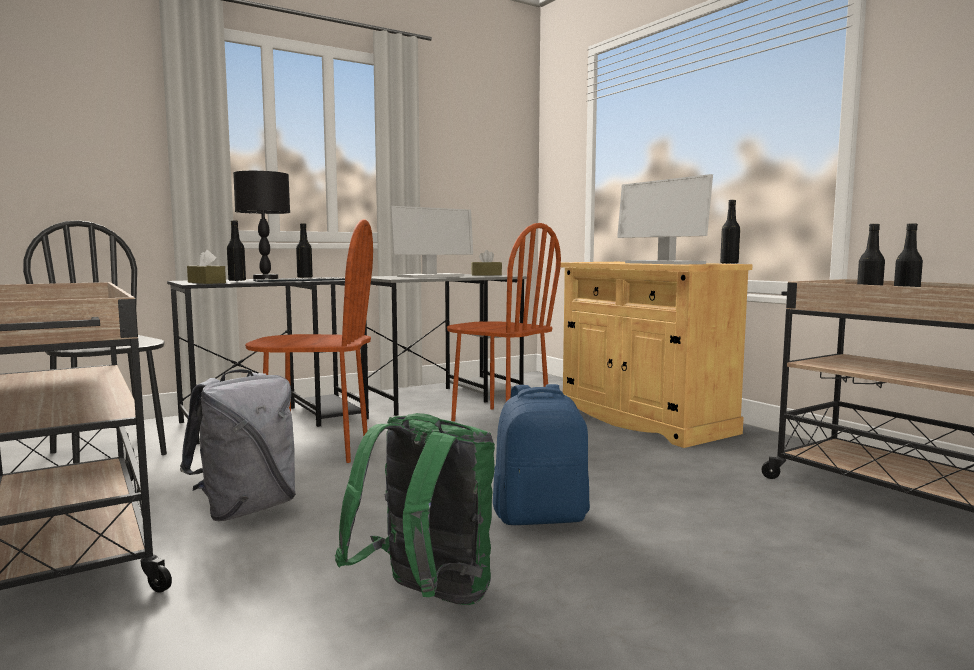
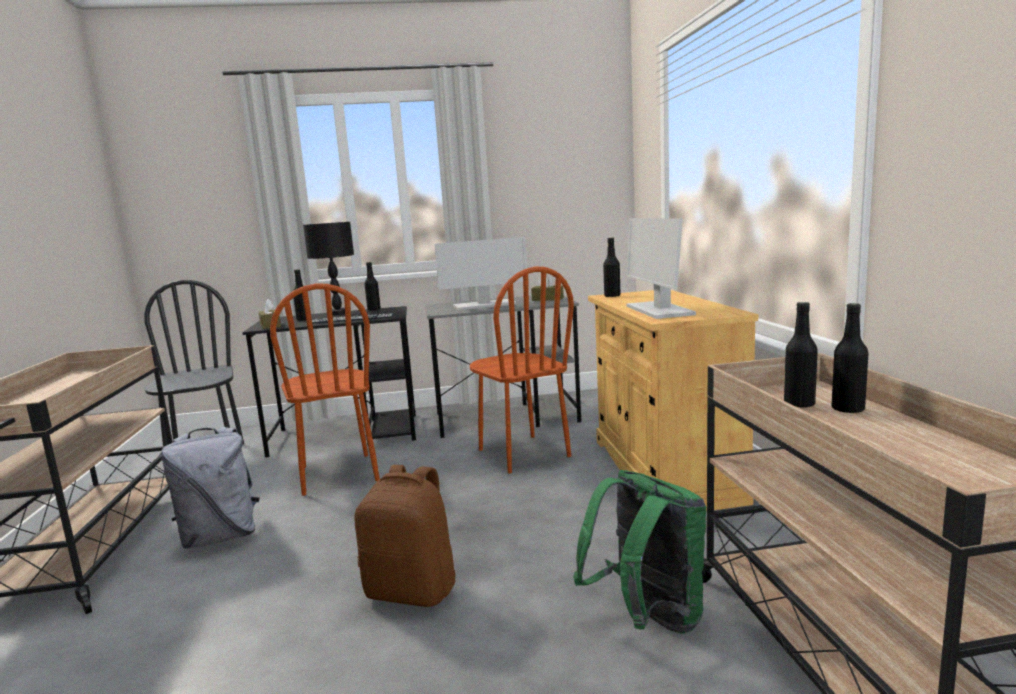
camera: 25 degrees right, 5 degrees up
brown chair [245,219,373,463] -> brown chair turned 45 degrees clockwise [270,284,380,496]
green backpack [335,413,495,605] -> green backpack moved to [573,470,707,634]
blue backpack [493,384,590,525] -> brown backpack [354,465,456,607]
black bottle [720,200,740,264] -> black bottle moved to [603,238,621,297]

